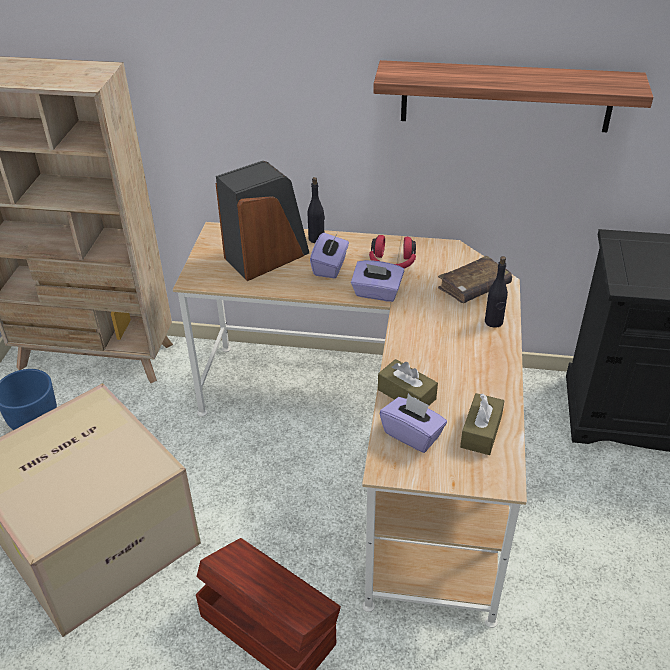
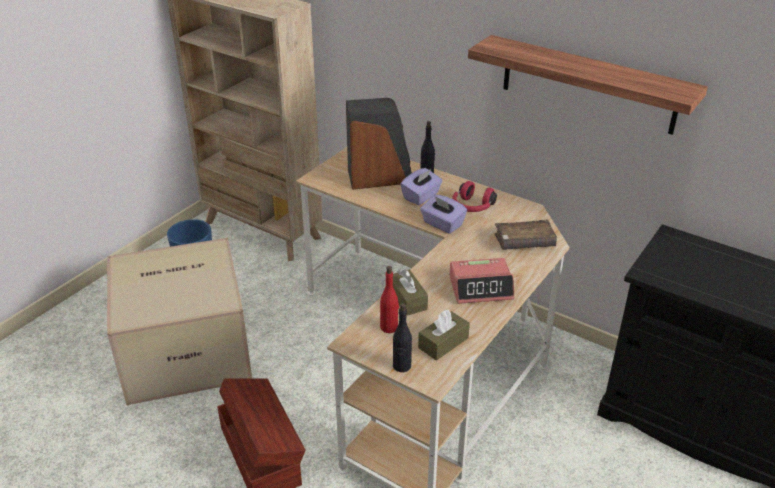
camera: 25 degrees right, 5 degrees down
purple tissue box [380,394,447,453] -> red bottle [380,266,399,333]
black bottle [485,256,508,328] -> black bottle moved to [393,303,412,372]
none -> alarm clock [449,258,514,304]

